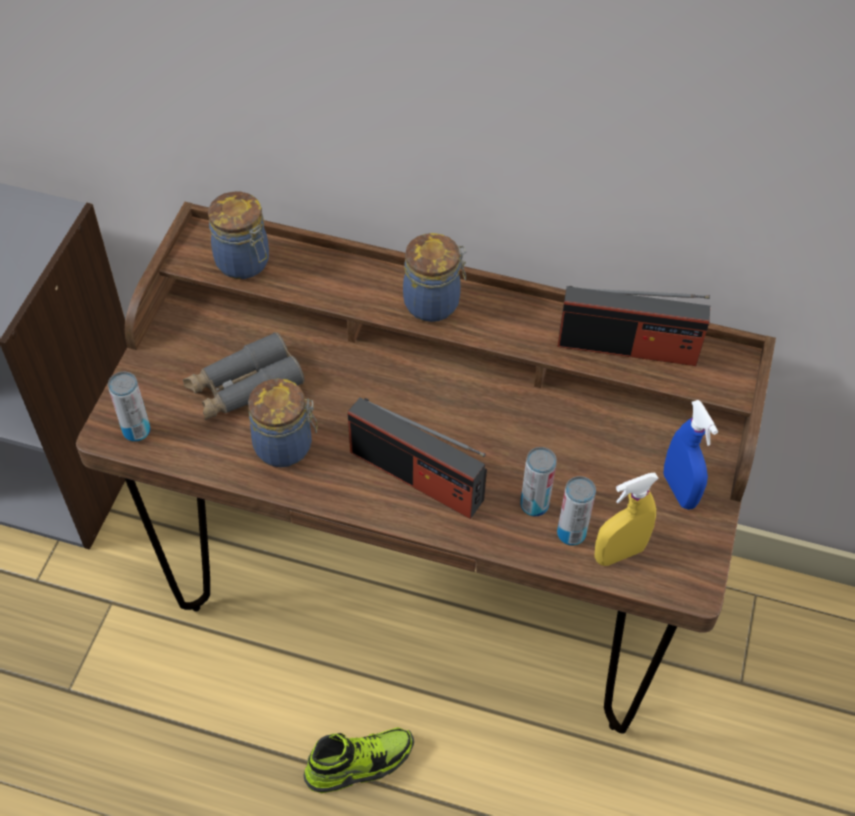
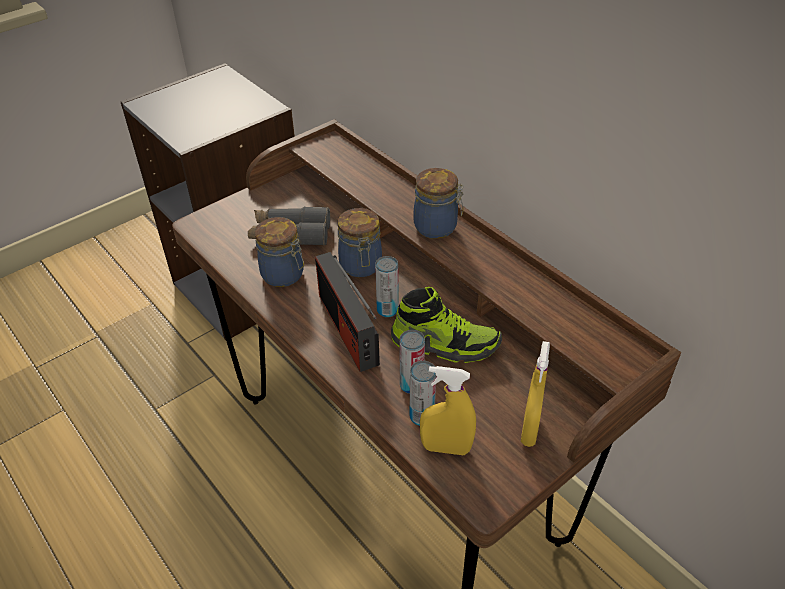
camera: 35 degrees right, 10 degrees down
can [108,372,150,442] -> can moved to [375,256,399,318]
jar [208,192,269,279] -> jar moved to [338,208,382,277]
shoe [303,727,414,793] -> shoe moved to [391,287,502,363]
radio [557,286,710,366] -> none
blue spray bottle [663,400,718,510] -> yellow spray bottle [521,341,550,447]

